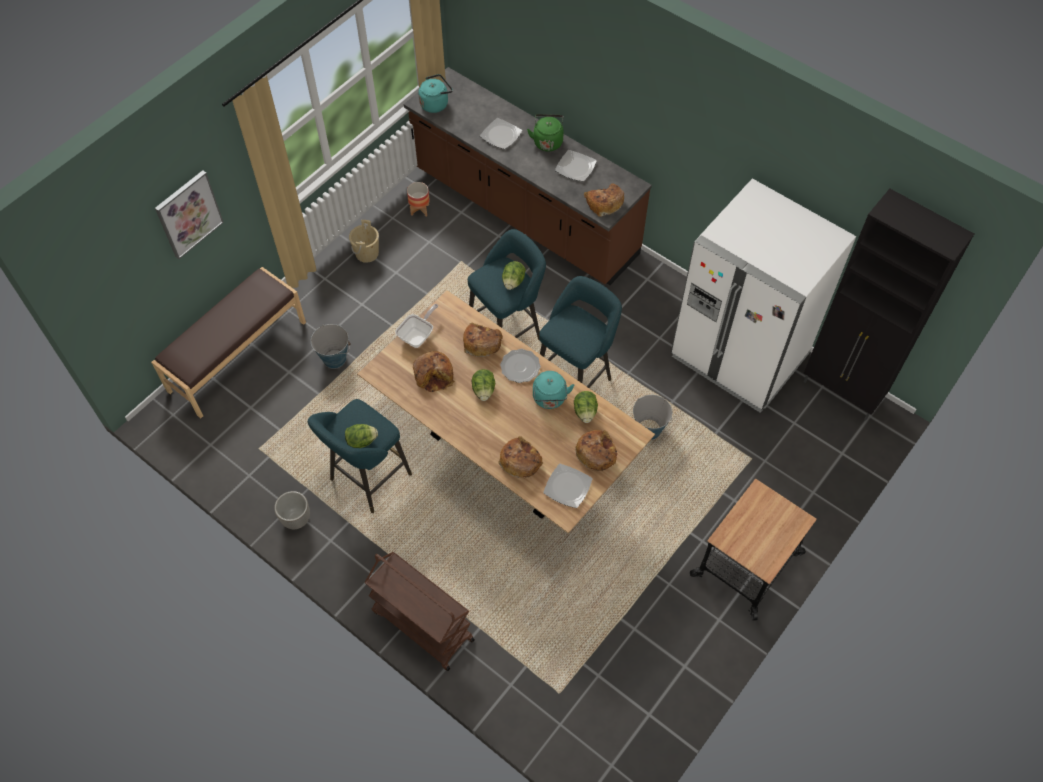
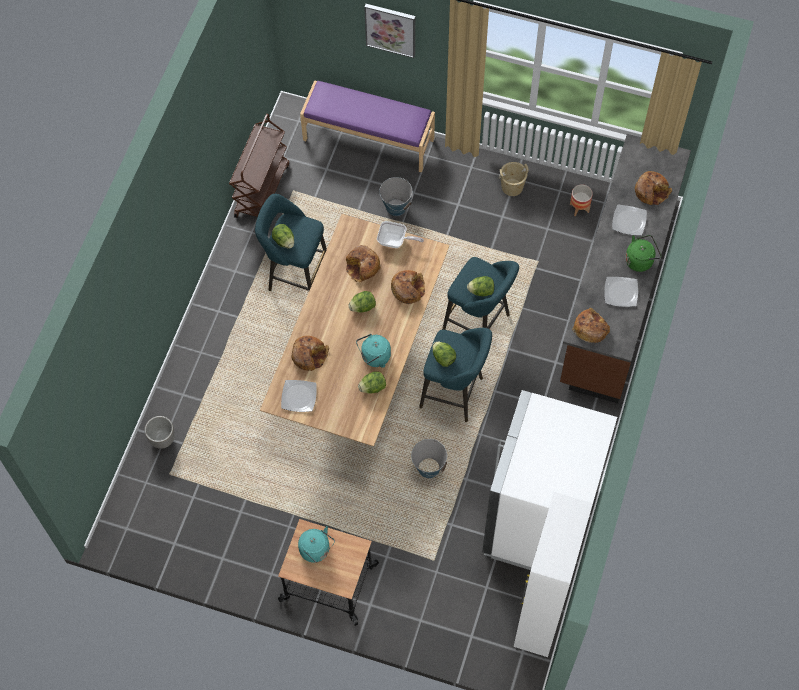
camera: 70 degrees right, 5 degrees up
brown bench [151,267,306,418] -> purple bench [300,80,435,172]
planter [274,491,310,529] -> planter moved to [145,416,175,449]
brown cart [365,552,475,671] -> brown cart moved to [229,114,289,218]
turquoise kettle [418,74,453,113] -> turquoise kettle moved to [298,526,335,563]
plate [500,349,541,383] -> none
bread [575,430,618,471] -> bread moved to [635,171,672,205]
black cabinet [803,188,974,420] -> white cabinet [514,492,593,659]
none -> lettuce [432,341,456,367]

